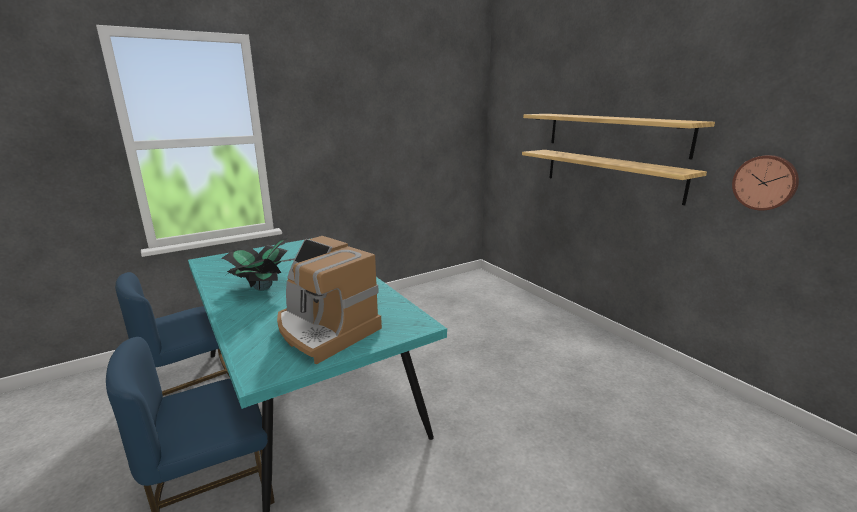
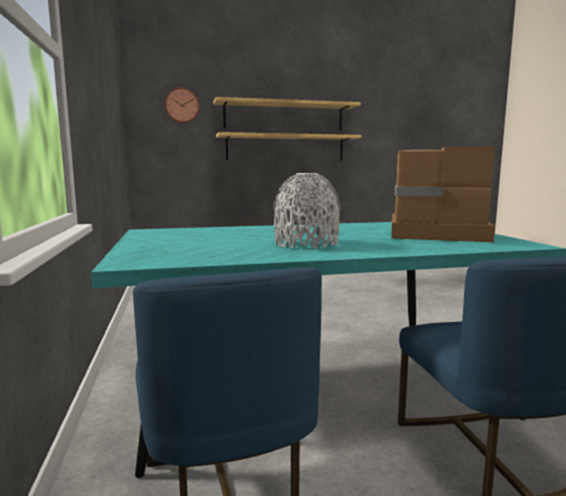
camera: 70 degrees left, 10 degrees down
potted plant [221,235,294,290] -> grey vase [273,173,341,249]
coffee machine [277,236,382,365] -> coffee machine turned 135 degrees counterclockwise [391,146,495,242]
wall clock [732,155,799,211] -> wall clock moved to [165,87,199,123]

